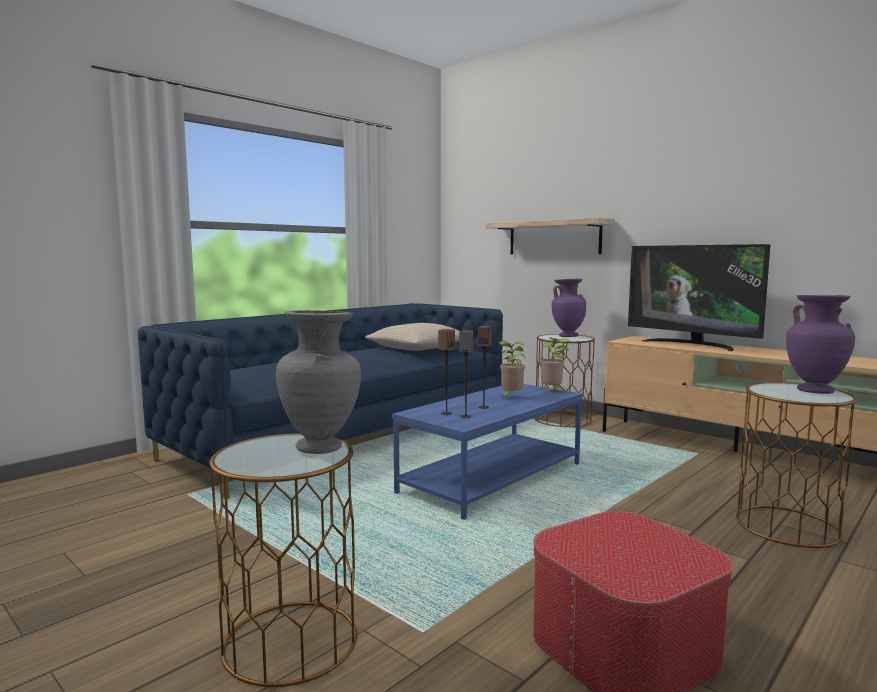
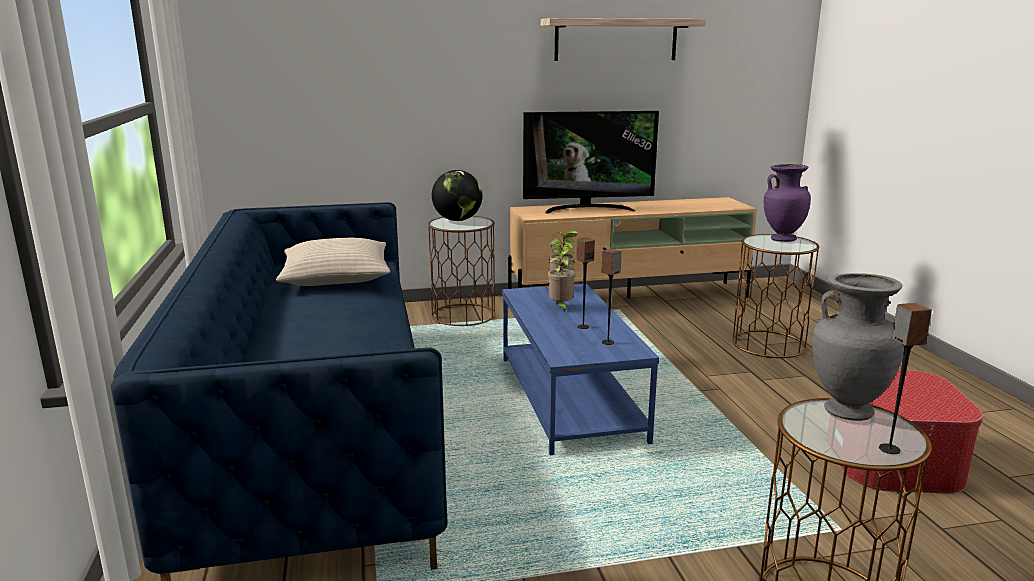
camera: 55 degrees left, 10 degrees up
speaker [438,329,455,415] -> speaker moved to [879,303,932,454]
shelf [485,218,615,255] -> shelf moved to [541,18,706,61]
purple vase [551,279,586,337] -> globe [432,170,483,221]

